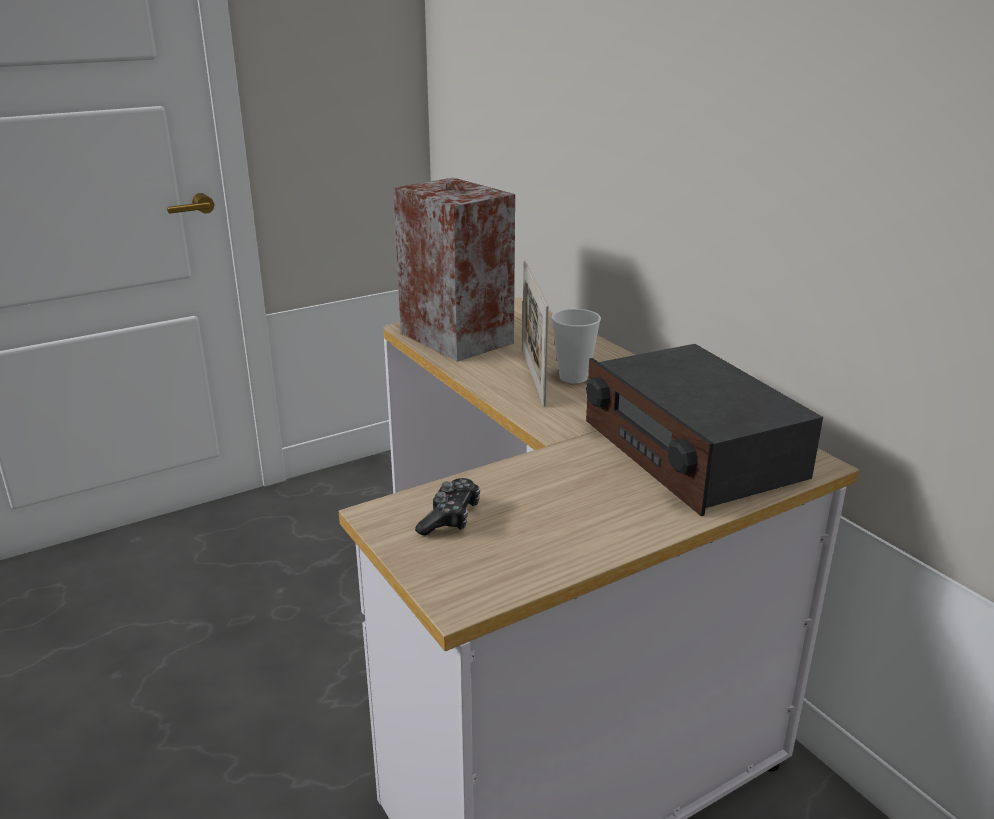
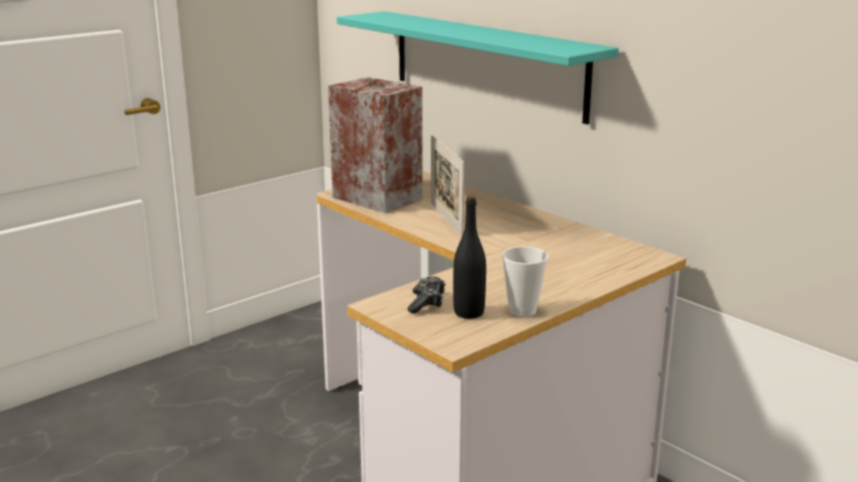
camera: 10 degrees left, 5 degrees down
cup [551,309,601,383] -> cup moved to [502,246,548,317]
radio [586,344,823,516] -> none
none -> turquoise shelf [337,11,619,124]
none -> black bottle [453,196,486,319]

